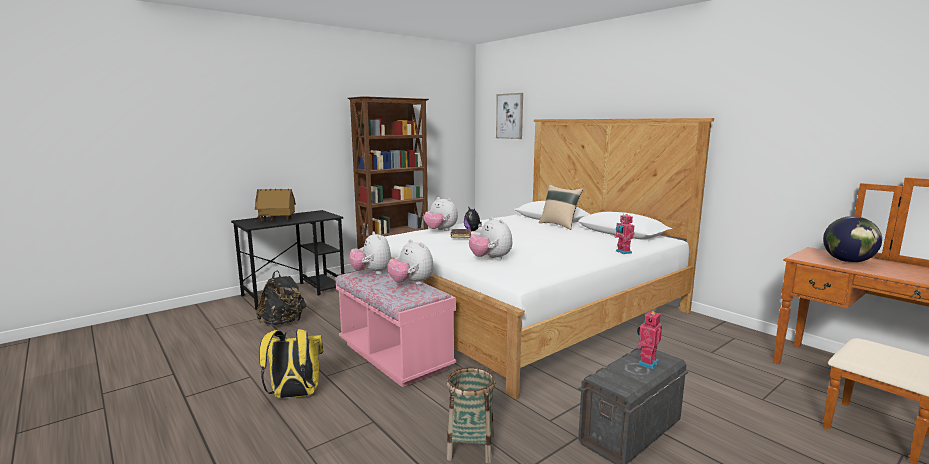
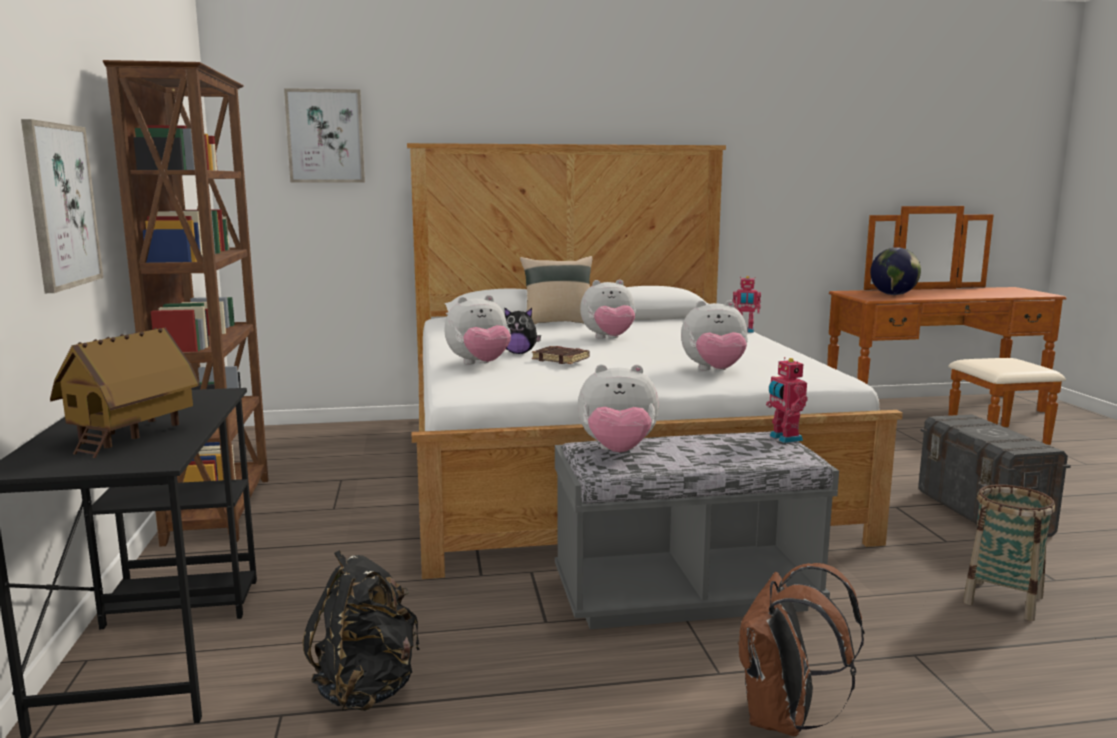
camera: 60 degrees left, 0 degrees up
yellow backpack [259,329,323,398] -> brown backpack [738,563,864,737]
pink bench [335,268,456,387] -> grey bench [555,432,839,629]
plush toy [388,239,434,285] -> plush toy moved to [580,279,636,339]
toy robot [637,310,662,369] -> toy robot moved to [766,357,808,443]
none -> picture [21,119,103,293]

